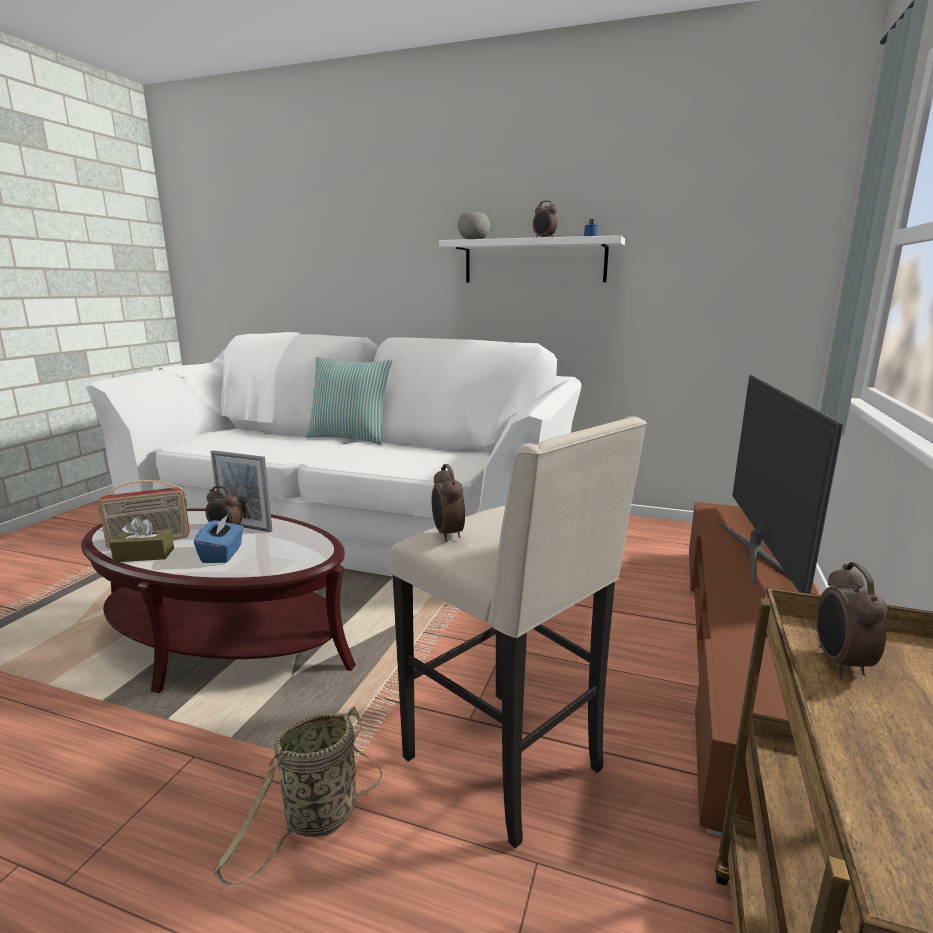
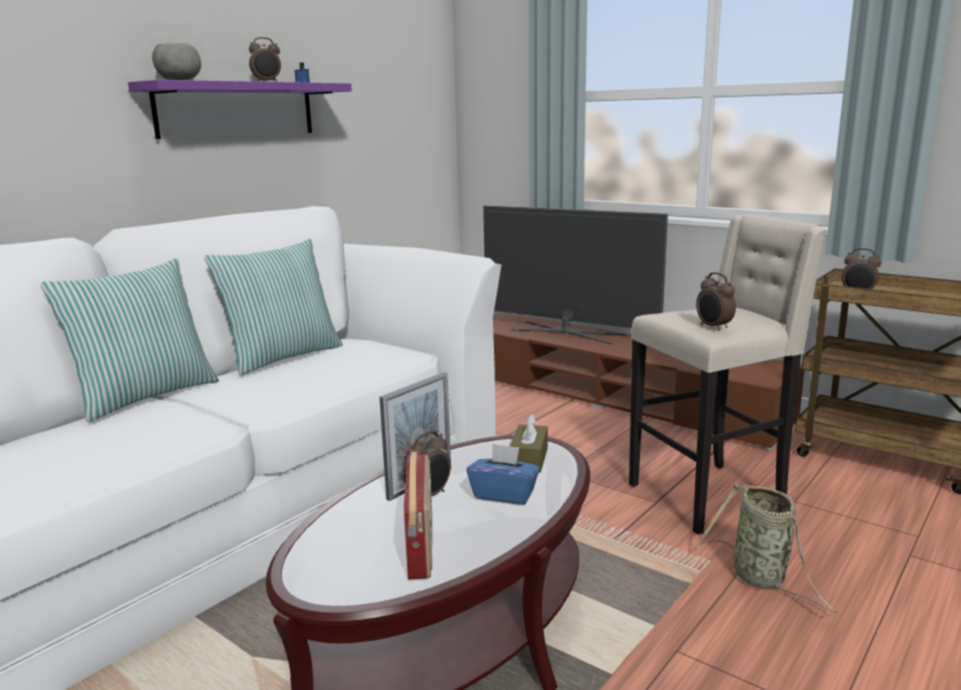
camera: 70 degrees left, 0 degrees up
brown tissue box [110,517,174,562] -> brown tissue box moved to [510,414,548,473]
alarm clock [432,464,465,541] -> alarm clock turned 60 degrees clockwise [696,272,736,331]
white shelf [439,235,625,283] -> purple shelf [128,80,352,139]
none -> pillow [204,239,343,376]

